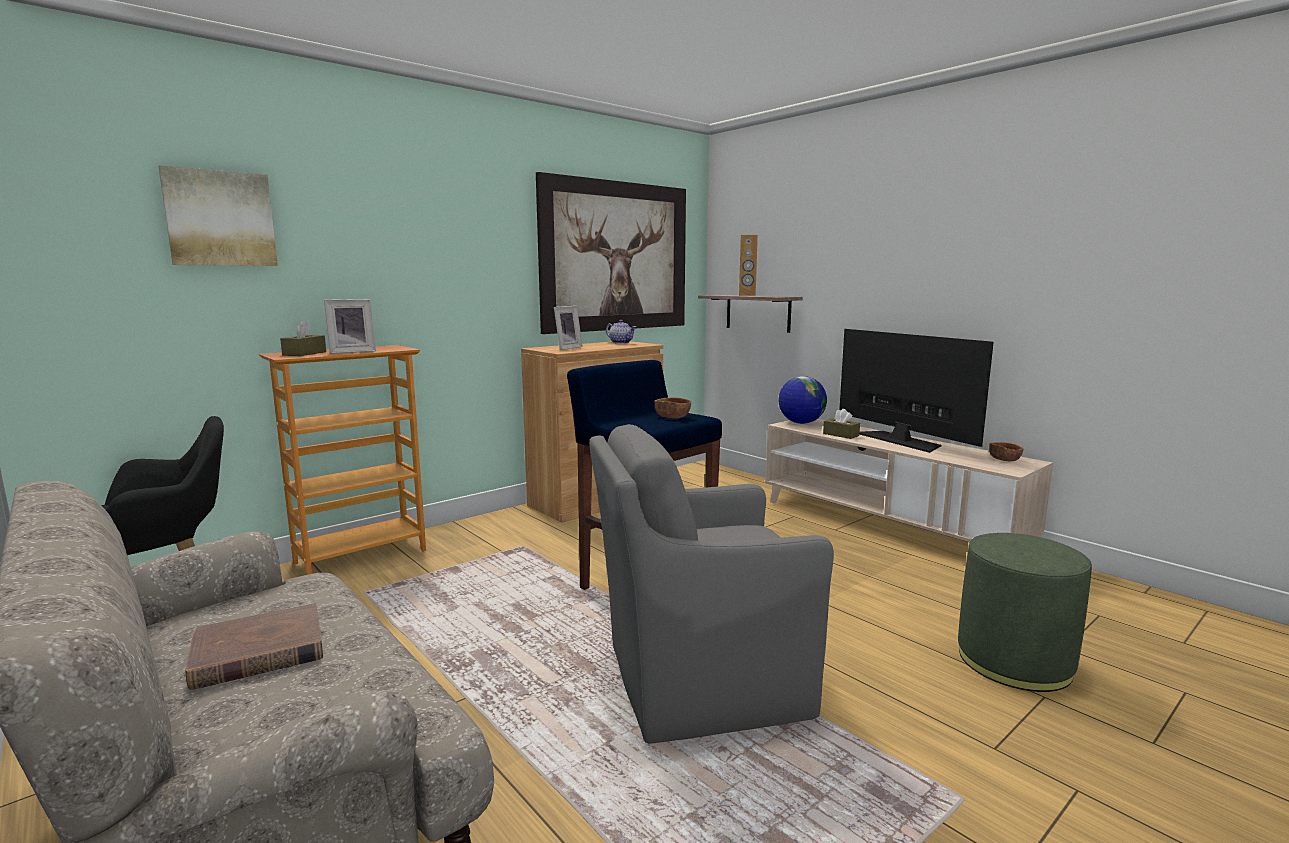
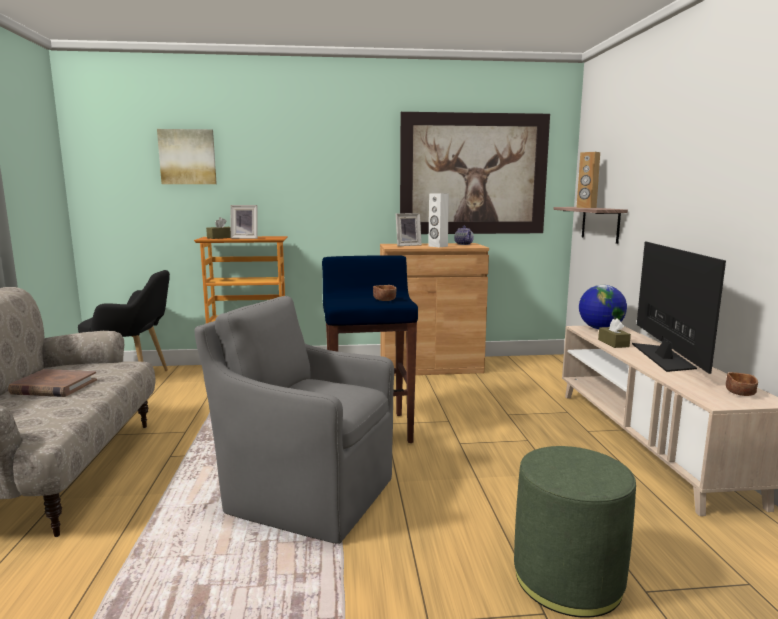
camera: 35 degrees right, 0 degrees up
none -> white speaker [428,194,449,247]

